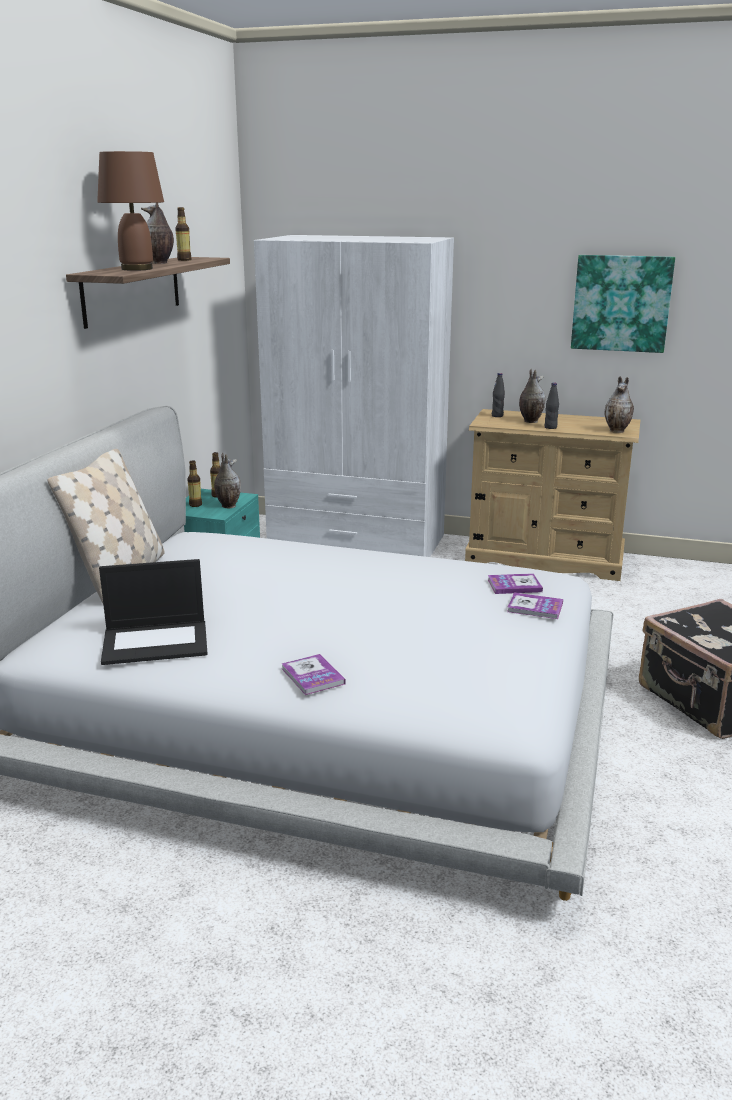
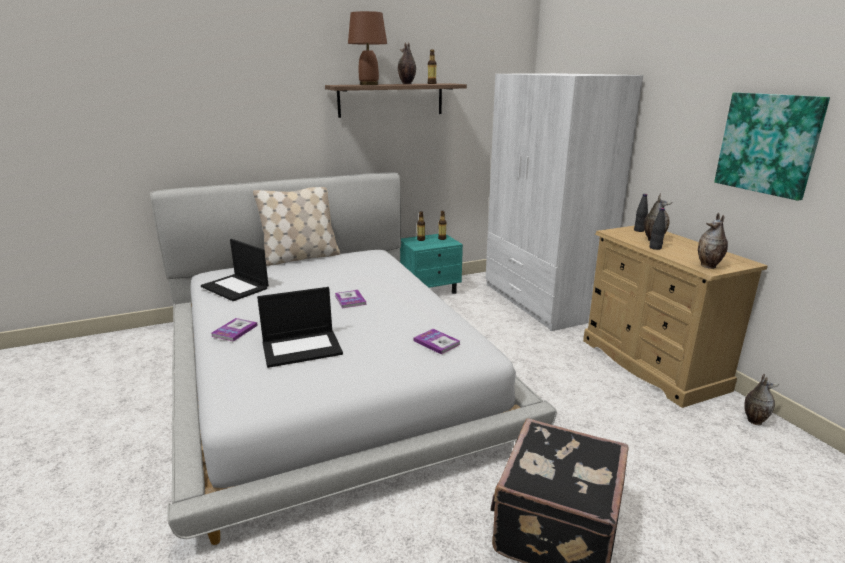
camera: 50 degrees right, 0 degrees up
vase [214,453,241,508] -> vase moved to [744,374,779,425]
book [507,593,563,619] -> book moved to [335,290,366,308]
none -> laptop [257,287,343,368]

